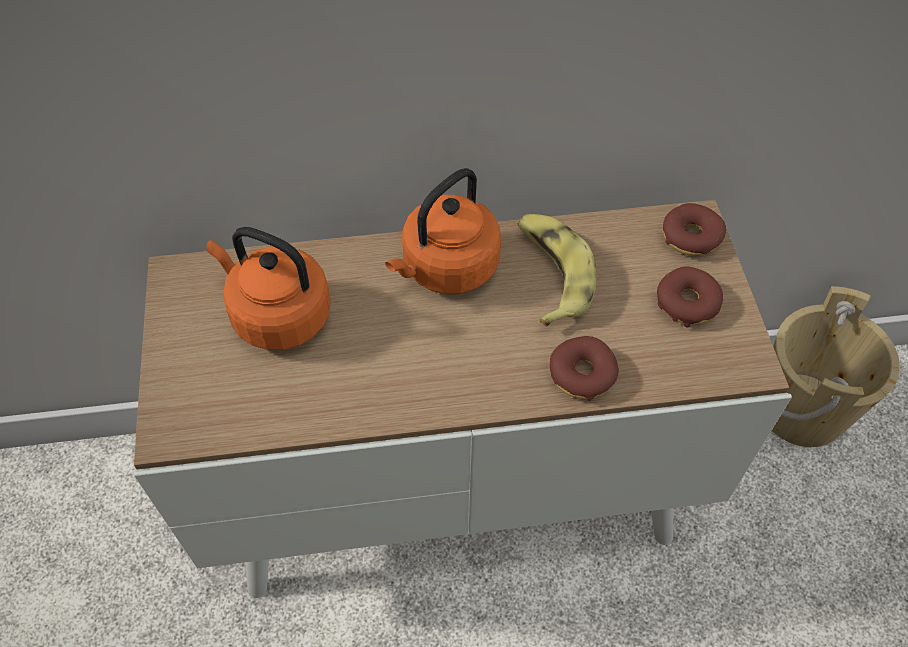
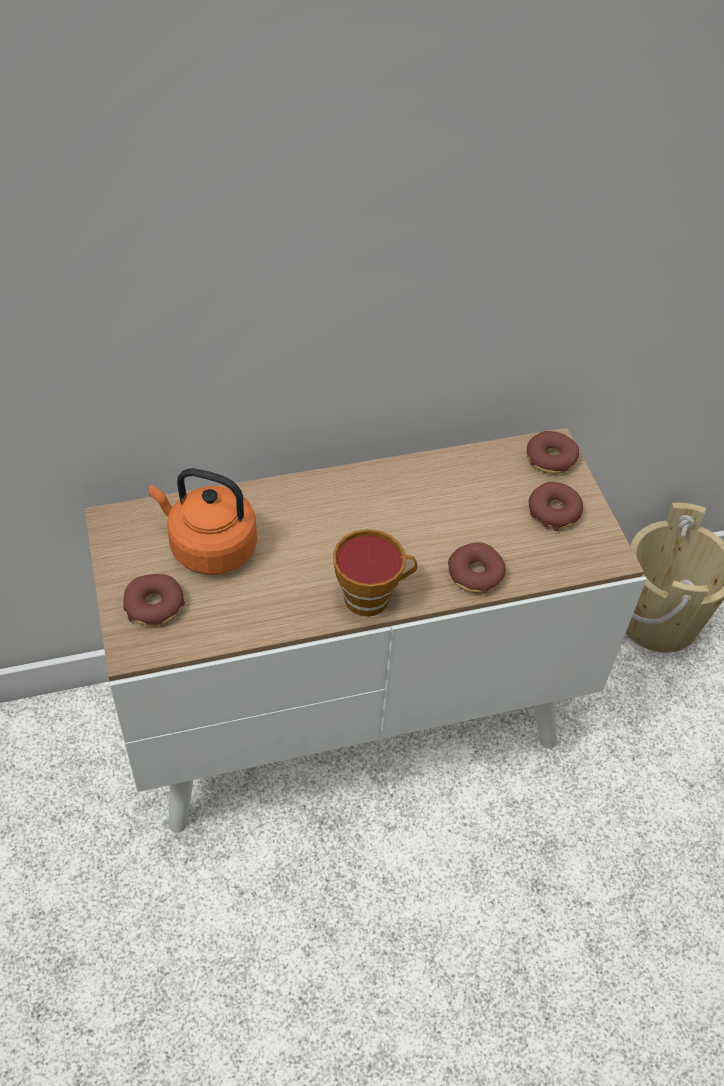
camera: 10 degrees left, 5 degrees down
orange kettle [385,168,501,294] -> none
banana [517,214,596,326] -> none
none -> donut [123,574,185,626]
none -> cup [333,529,417,617]

